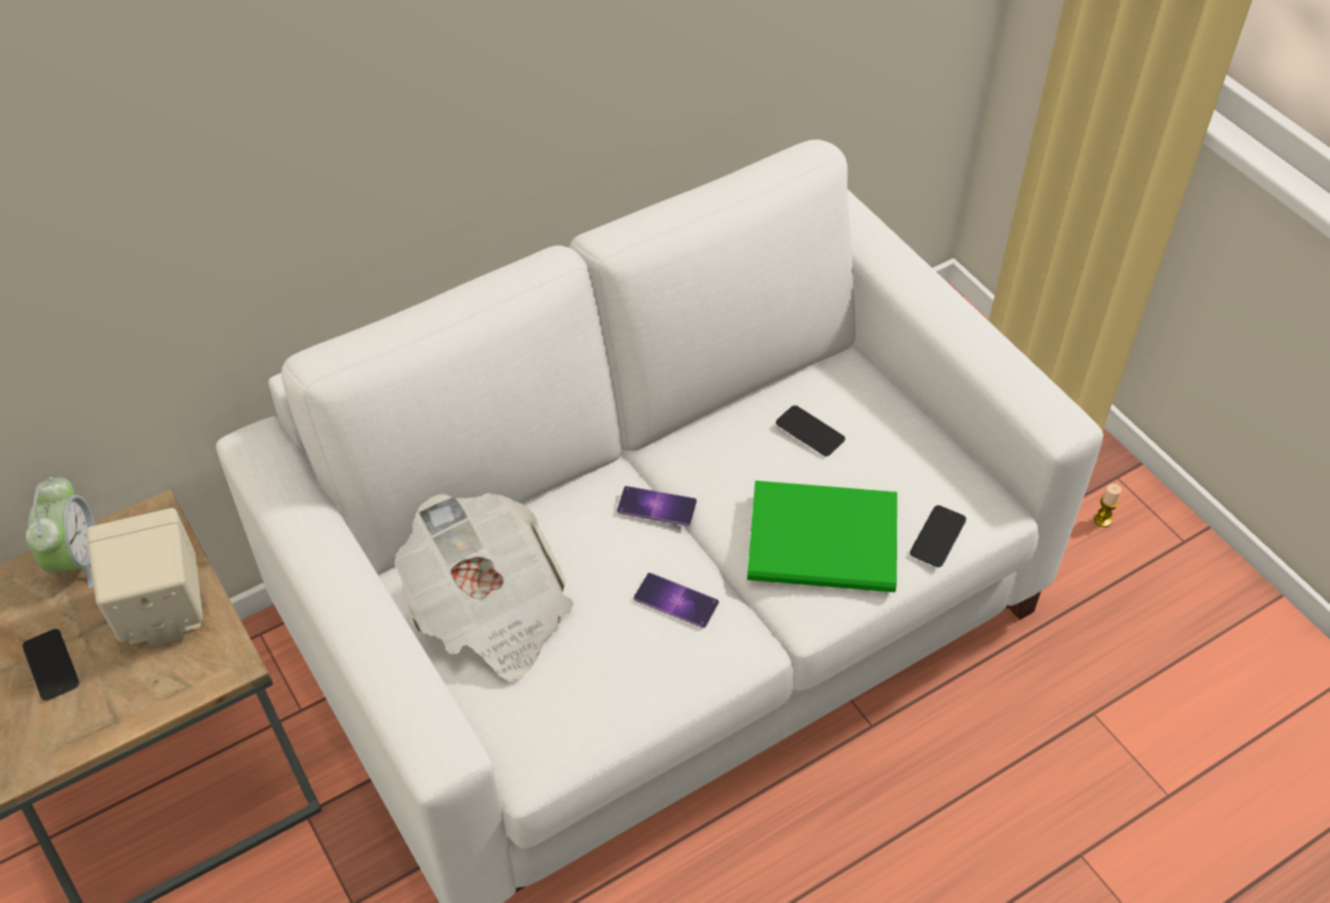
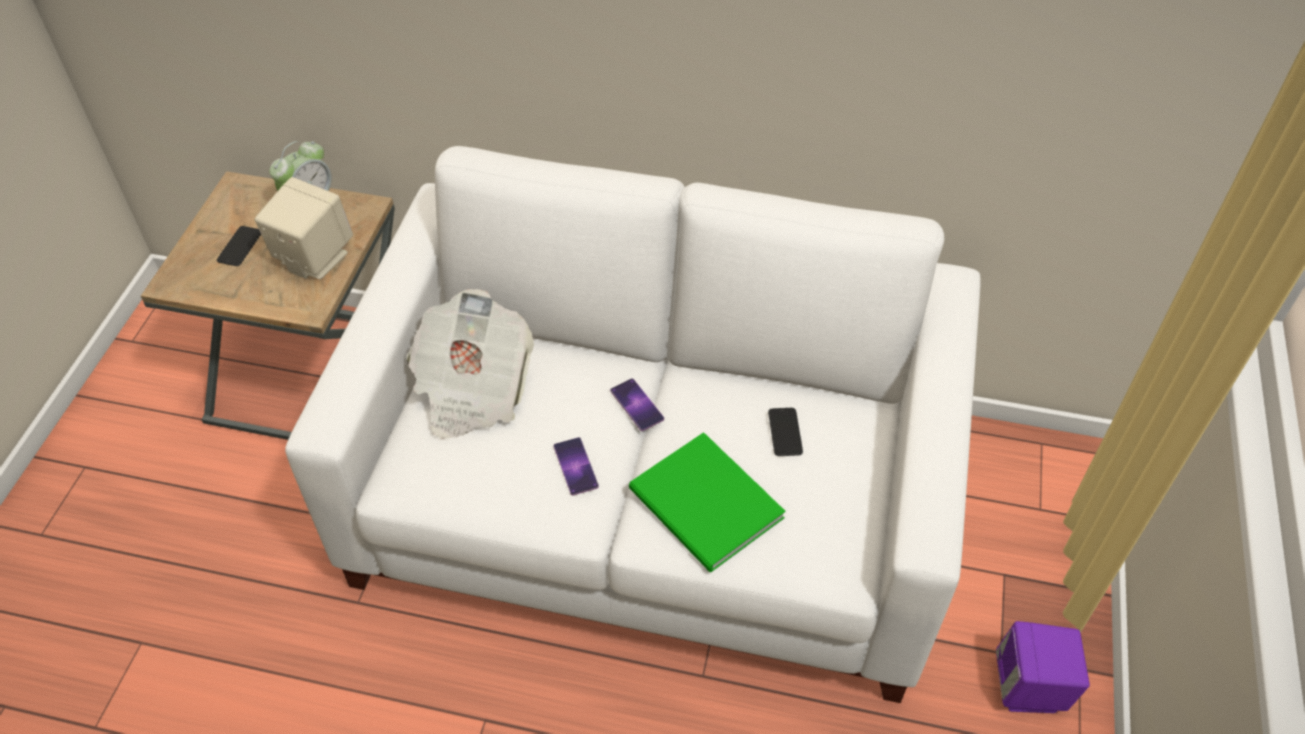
camera: 45 degrees right, 0 degrees up
phone [910,505,966,567] -> none
candle [1094,484,1122,527] -> purple speaker [996,621,1090,713]

